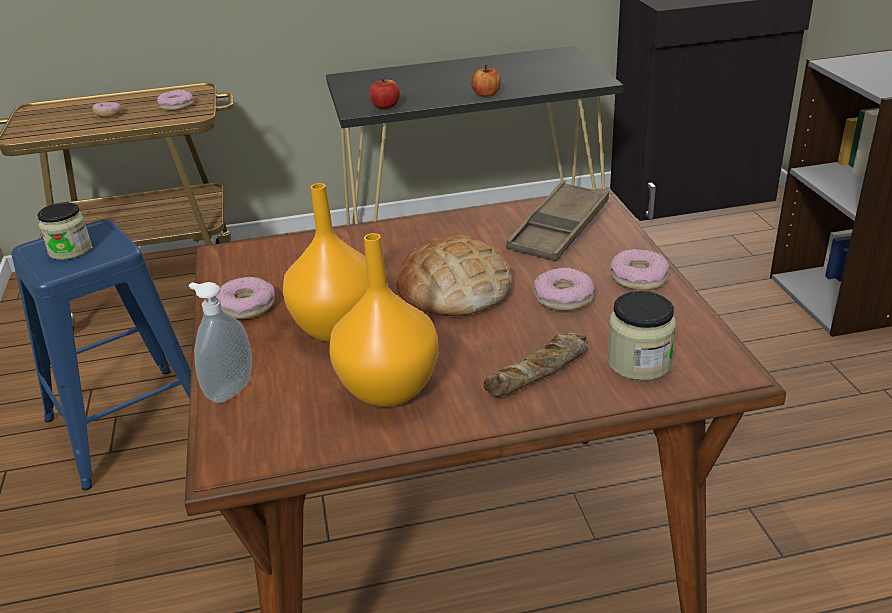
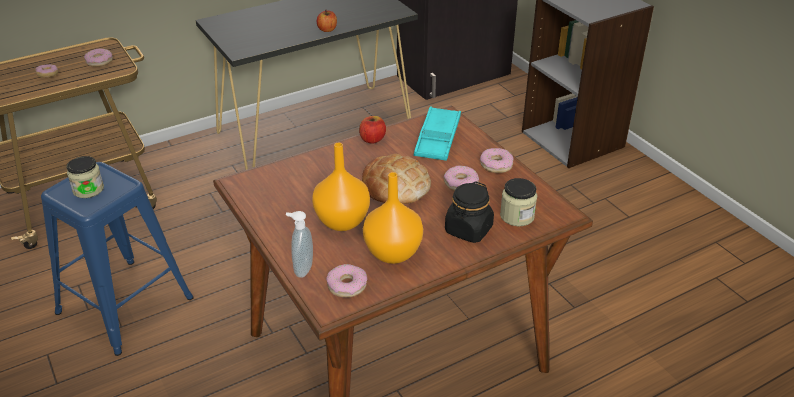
camera: 20 degrees left, 5 degrees up
donut [216,277,275,319] -> donut moved to [326,264,367,298]
apple [370,79,400,109] -> apple moved to [359,116,386,144]
bread [484,333,587,397] -> black jar [445,182,494,243]
brown tray [506,182,609,262] -> turquoise tray [414,107,461,161]

